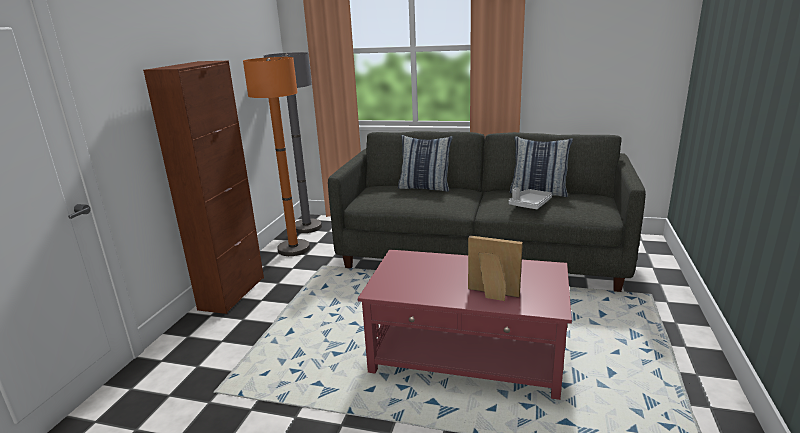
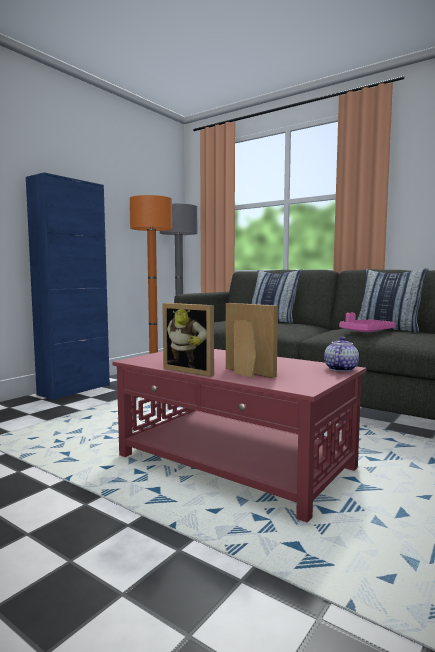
camera: 20 degrees right, 15 degrees down
brown cabinet [143,61,264,314] -> blue cabinet [26,172,110,400]
grey tray [509,188,552,209] -> pink tray [339,313,395,332]
none -> picture frame [162,303,214,377]
none -> teapot [324,337,359,372]

